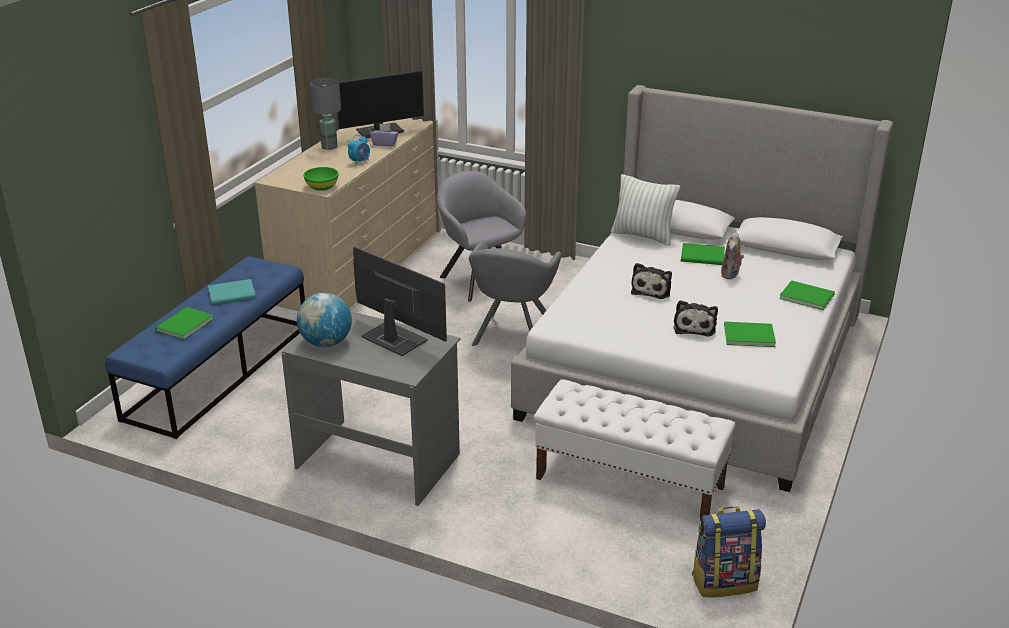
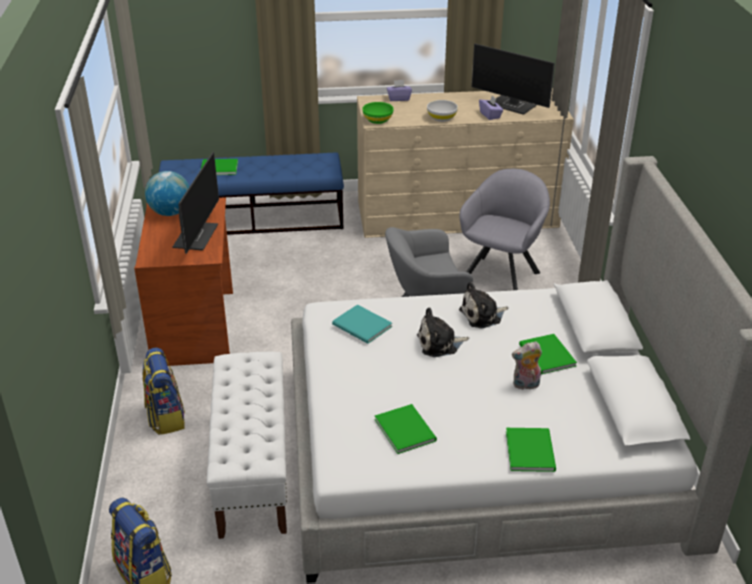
camera: 60 degrees right, 5 degrees up
turquoise book [208,279,256,305] -> turquoise book moved to [332,305,392,344]
grey desk [282,311,460,506] -> brown desk [134,197,233,366]
grey table lamp [310,78,341,150] -> none
alarm clock [348,135,370,165] -> white bowl [427,100,458,122]
white pillow [611,174,680,245] -> none
plush toy [673,300,718,337] -> plush toy moved to [459,282,508,328]
none -> backpack [142,347,185,435]
none -> purple tissue box [387,80,412,101]

